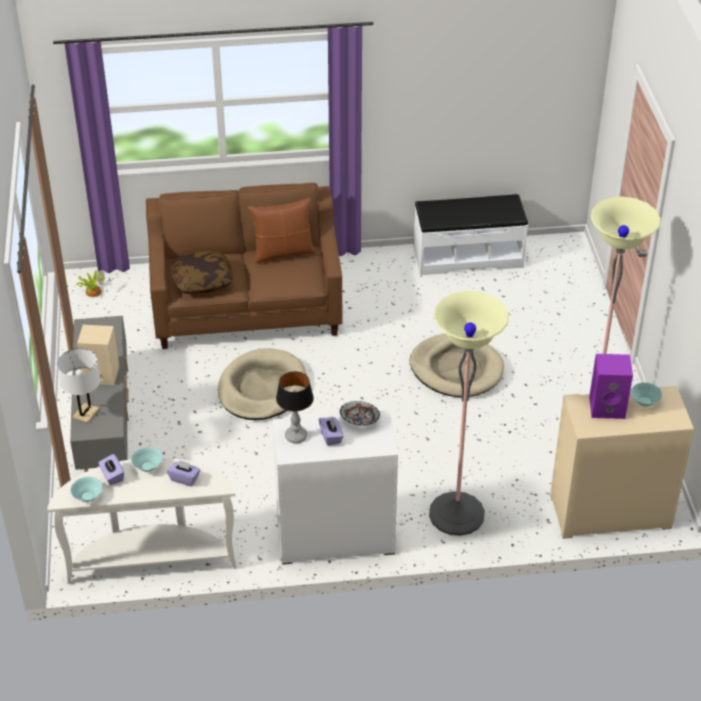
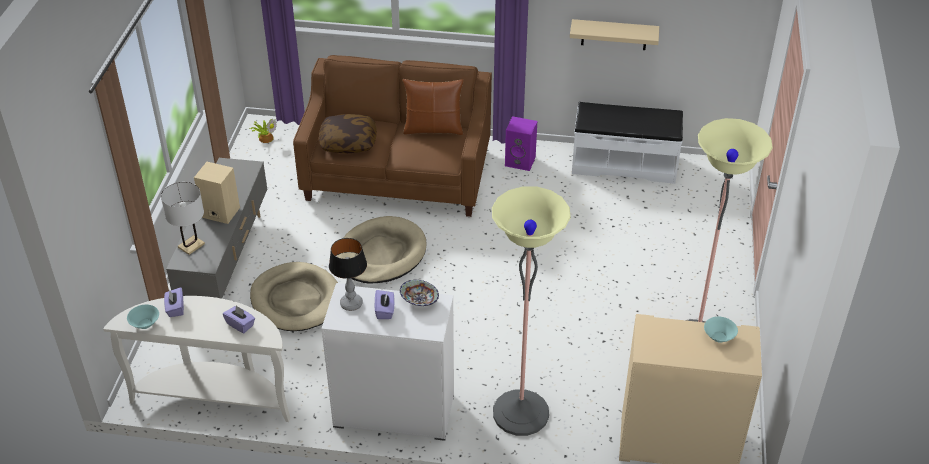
camera: 15 degrees right, 0 degrees up
turquoise bowl [131,447,163,472] -> none
beige dog bed [410,334,504,397] -> beige dog bed moved to [250,262,338,331]
purple speaker [589,354,633,419] -> purple speaker moved to [505,116,537,171]
none -> beige shelf [570,19,659,50]

